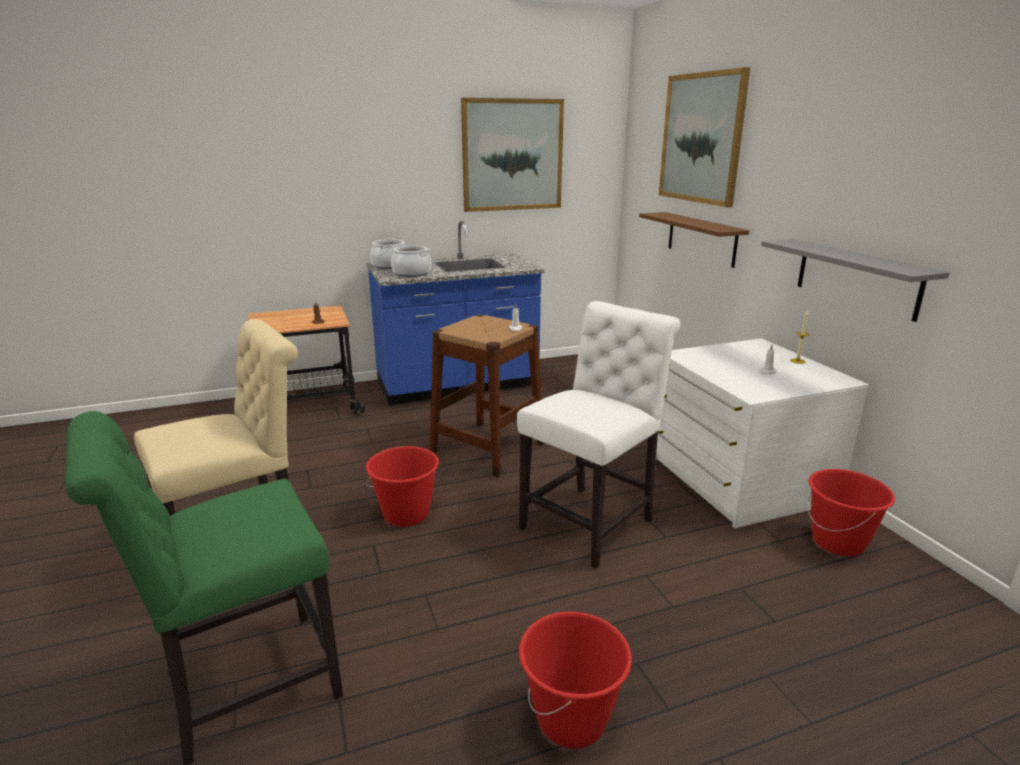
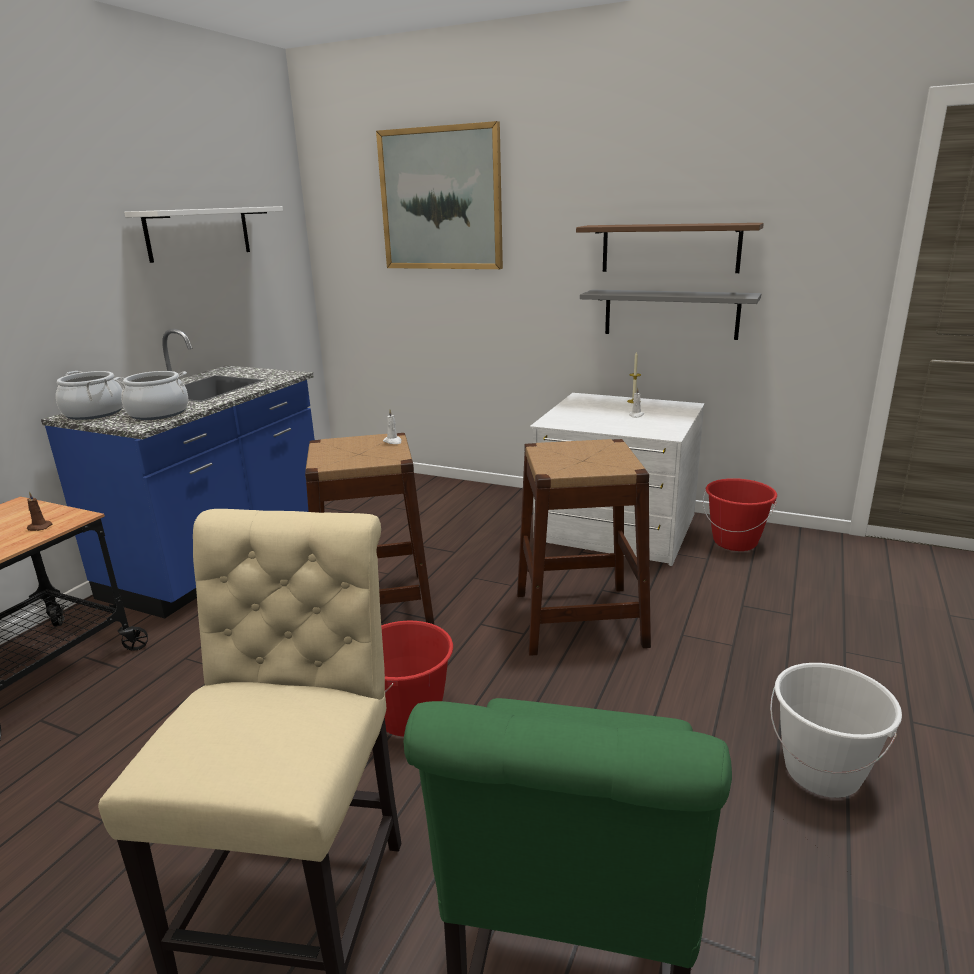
camera: 45 degrees left, 0 degrees up
picture [461,98,564,212] -> white shelf [124,206,283,263]
white chair [517,301,680,569] -> brown stool [517,439,651,656]
red bucket [519,612,632,748] -> white bucket [770,663,902,798]
brown shelf [639,212,749,268] -> brown shelf moved to [576,223,764,273]

